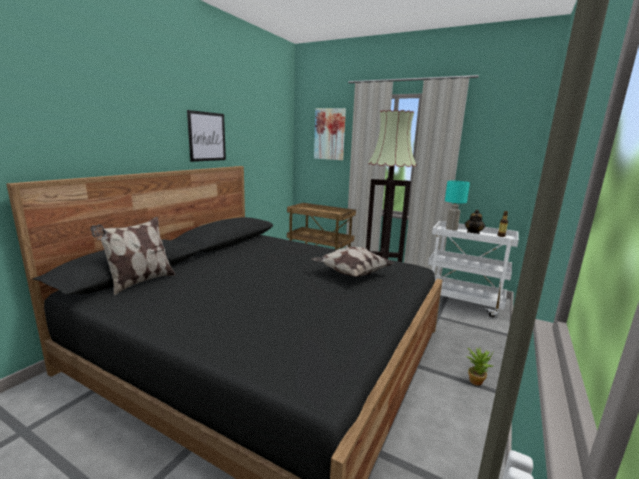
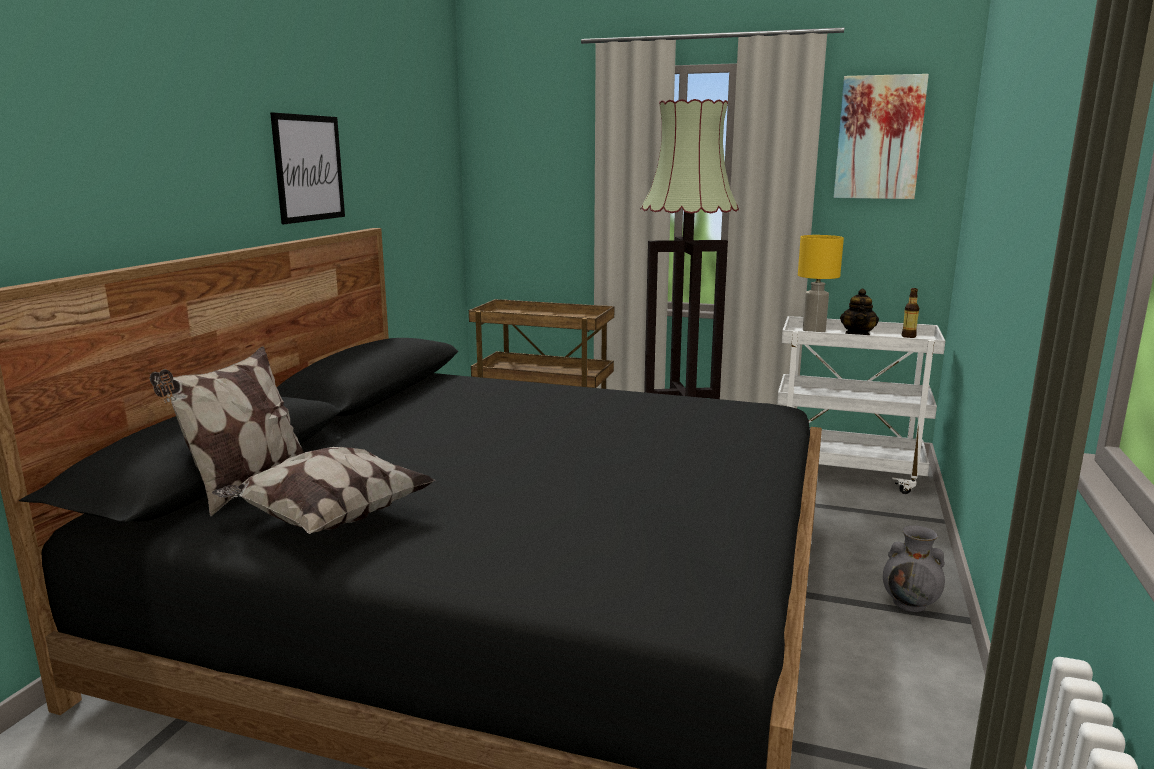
camera: 10 degrees left, 0 degrees up
pillow [312,247,393,277] -> pillow moved to [212,447,435,534]
picture [314,108,346,160] -> picture moved to [834,74,929,199]
turquoise table lamp [445,181,470,231] -> yellow table lamp [798,235,844,332]
potted plant [467,348,493,386] -> grey vase [883,525,945,612]

